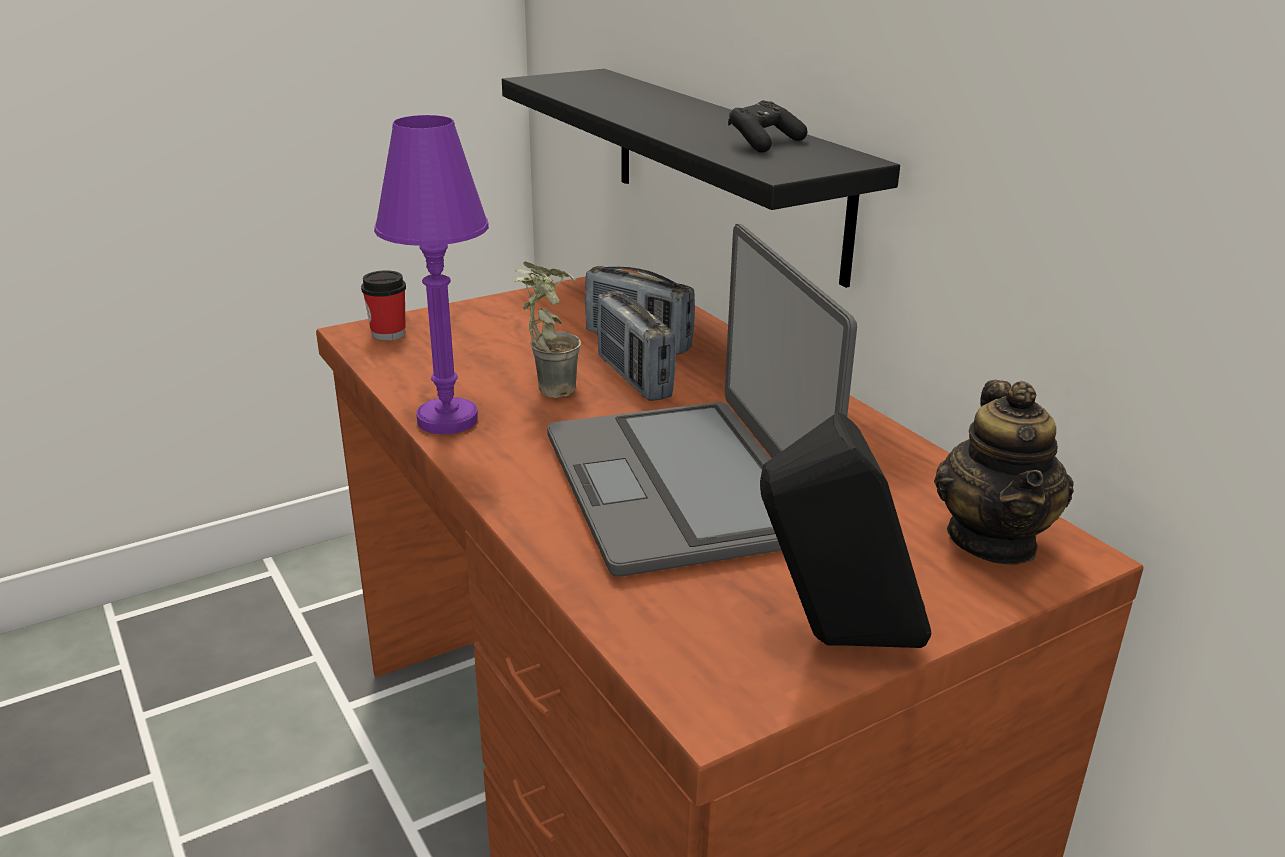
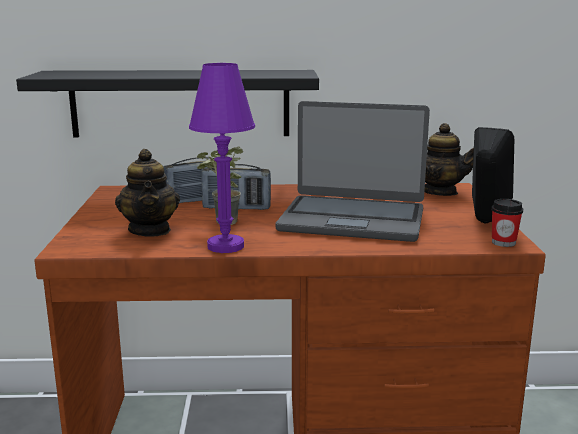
camera: 60 degrees left, 10 degrees down
cup [361,270,406,341] -> cup moved to [491,199,523,247]
black game controller [728,100,807,152] -> none
none -> teapot [115,149,180,237]

